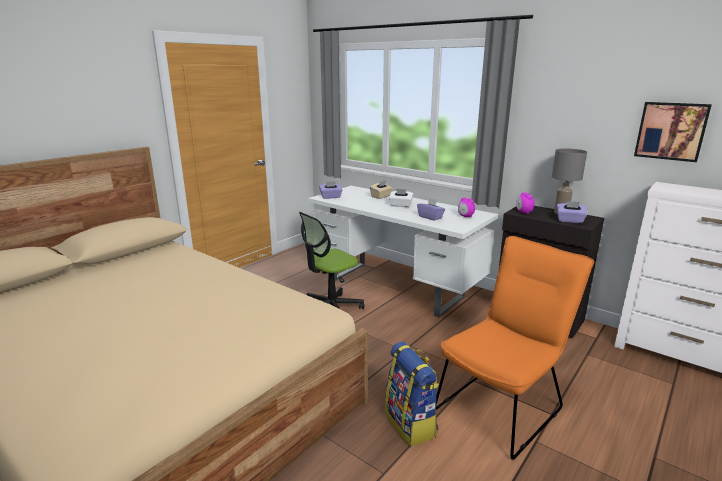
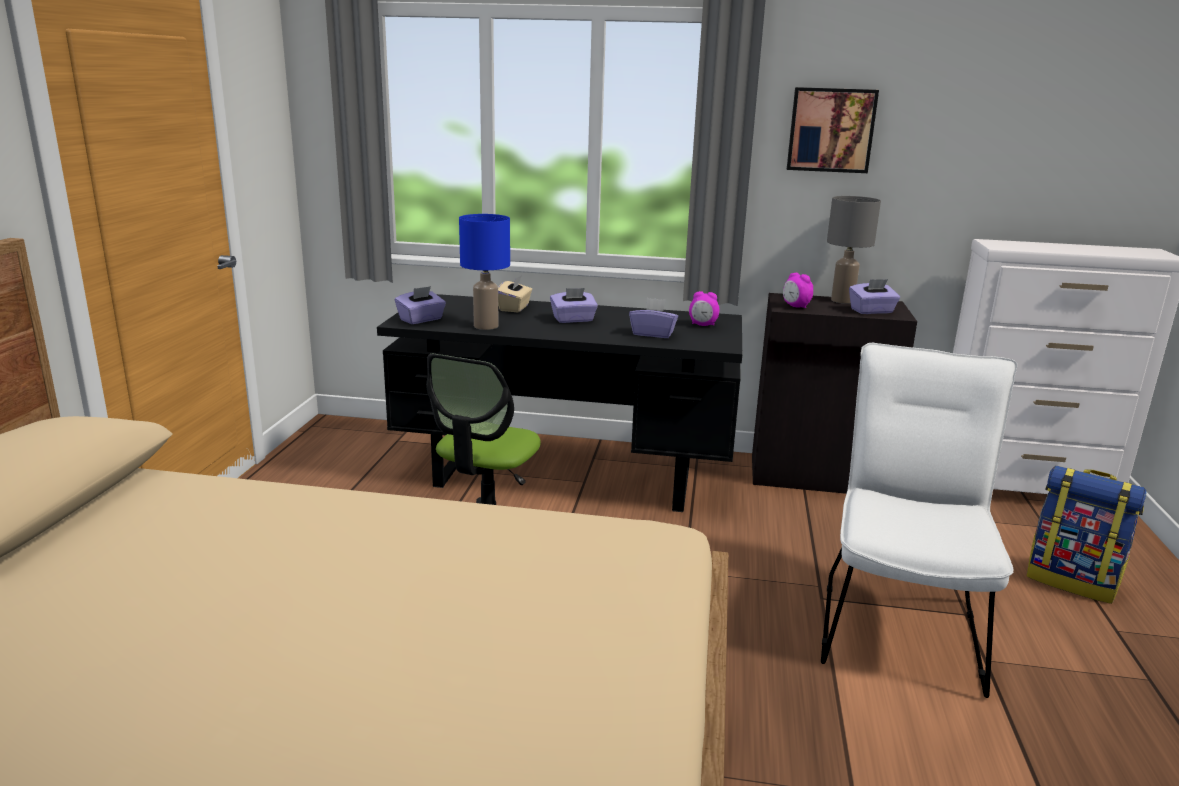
camera: 30 degrees left, 0 degrees up
white desk [308,186,498,317] -> black desk [377,294,742,512]
backpack [385,342,439,447] -> backpack moved to [1027,466,1146,604]
white tissue box [389,189,413,207] -> purple tissue box [550,288,598,323]
orange chair [436,236,594,460] -> white chair [821,343,1018,698]
picture [634,102,712,162] -> picture moved to [787,87,879,173]
none -> blue table lamp [459,214,510,330]

